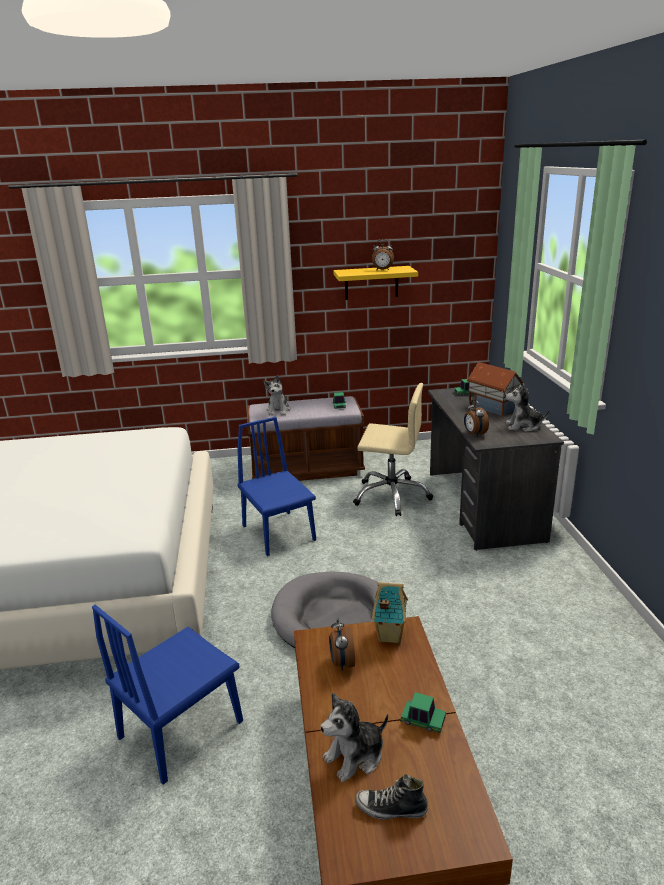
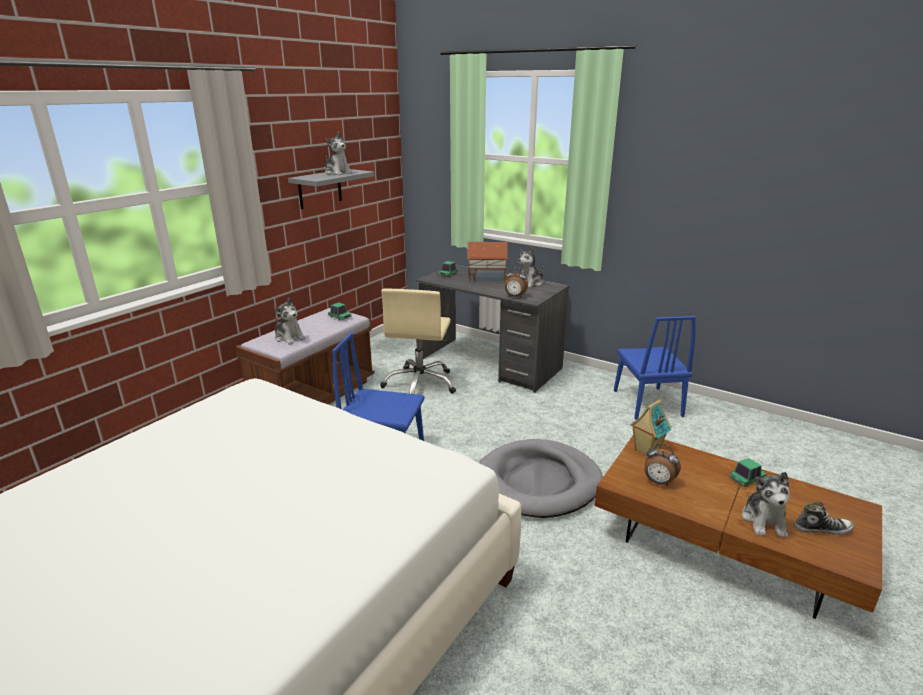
camera: 50 degrees left, 0 degrees up
blue chair [92,605,243,785] -> blue chair moved to [614,316,696,420]
yellow shelf [333,266,418,300] -> grey shelf [288,169,374,209]
beige office chair [353,383,433,516] -> beige office chair turned 135 degrees clockwise [380,289,456,394]
shoe [355,774,428,819] -> shoe turned 135 degrees counterclockwise [795,502,854,535]
alarm clock [372,239,394,270] -> plush toy [325,132,353,175]

